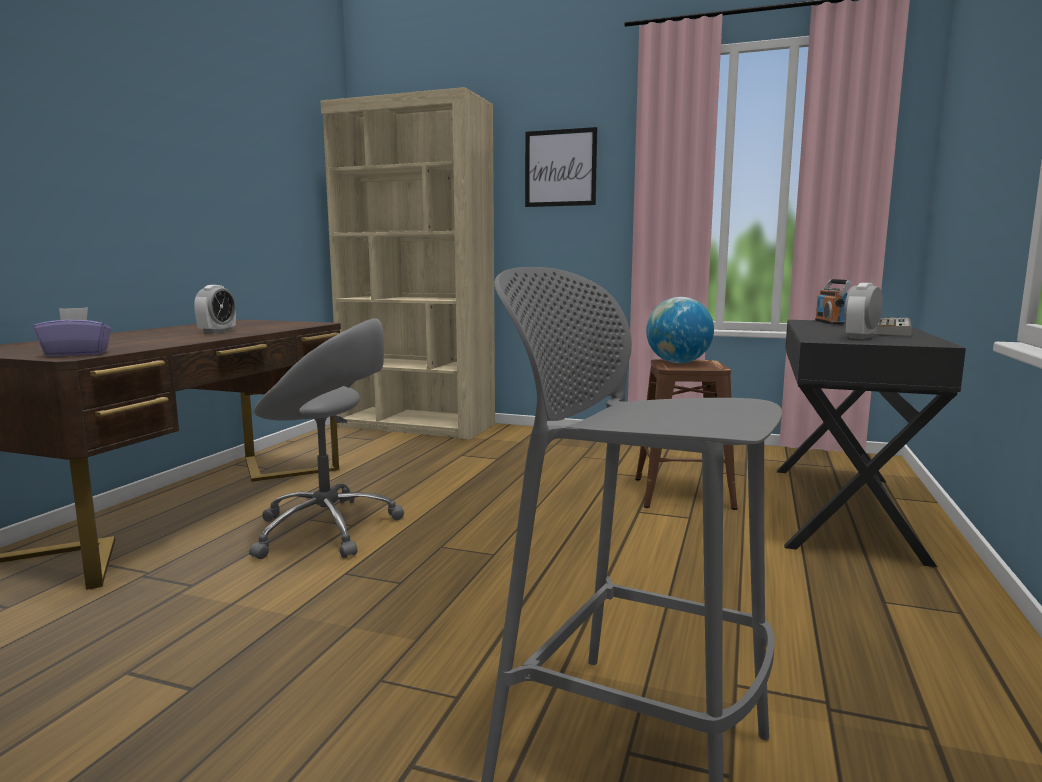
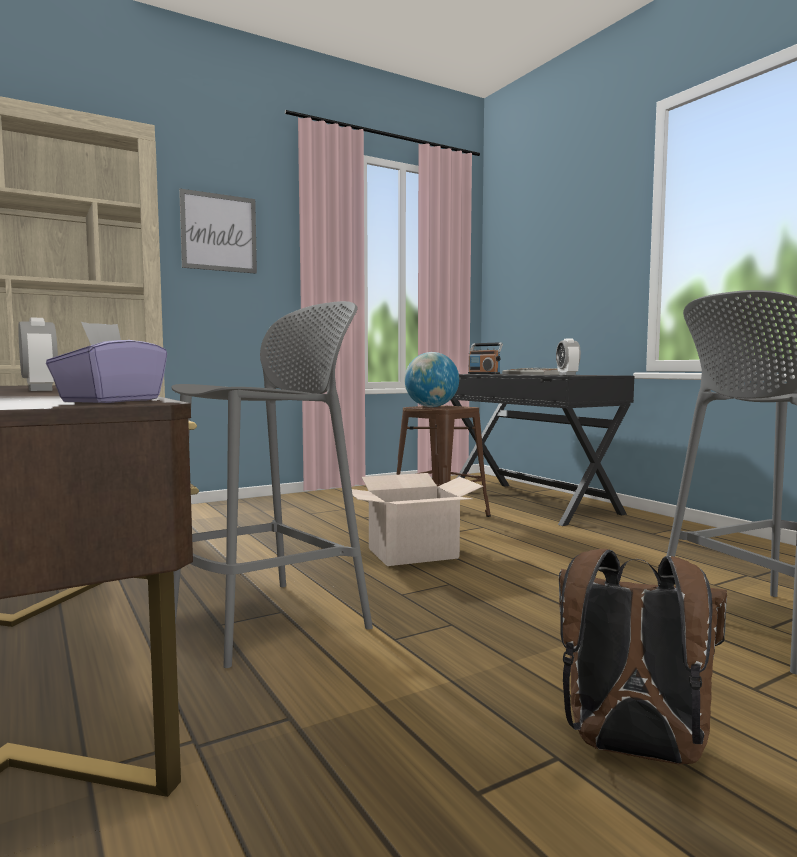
camera: 50 degrees left, 5 degrees down
grey office chair [249,318,404,559] -> grey stool [171,301,373,668]
none -> cardboard box [352,473,483,566]
none -> brown backpack [559,549,727,764]

